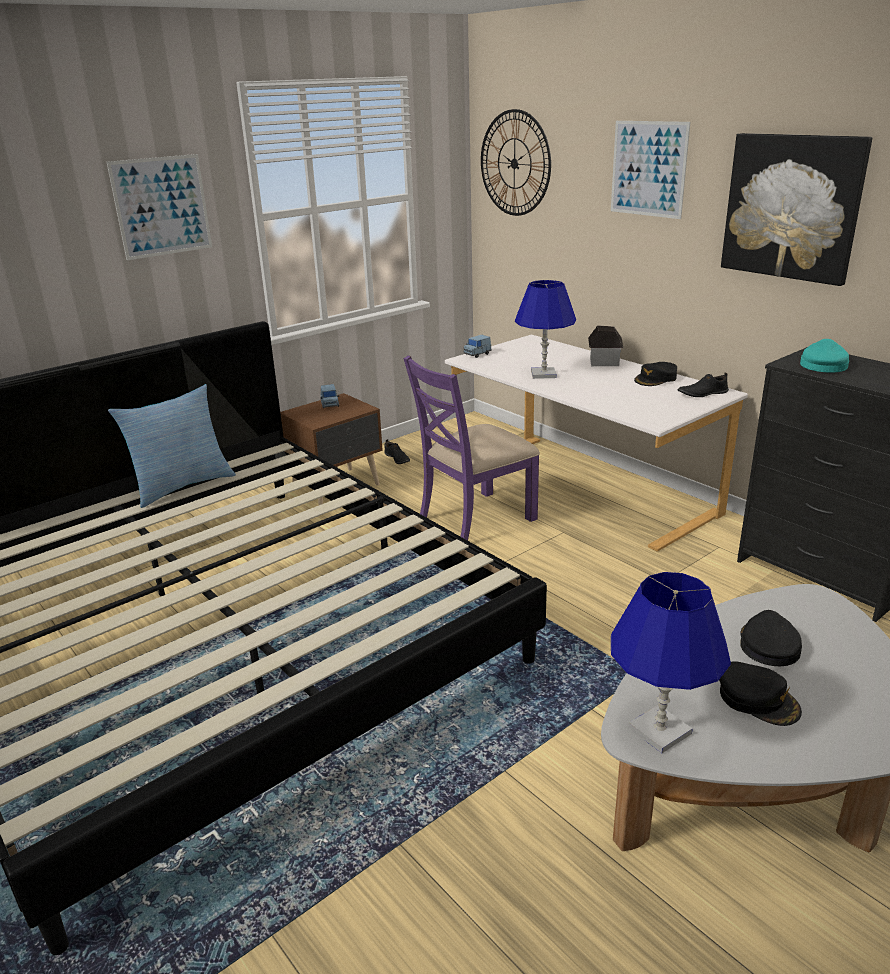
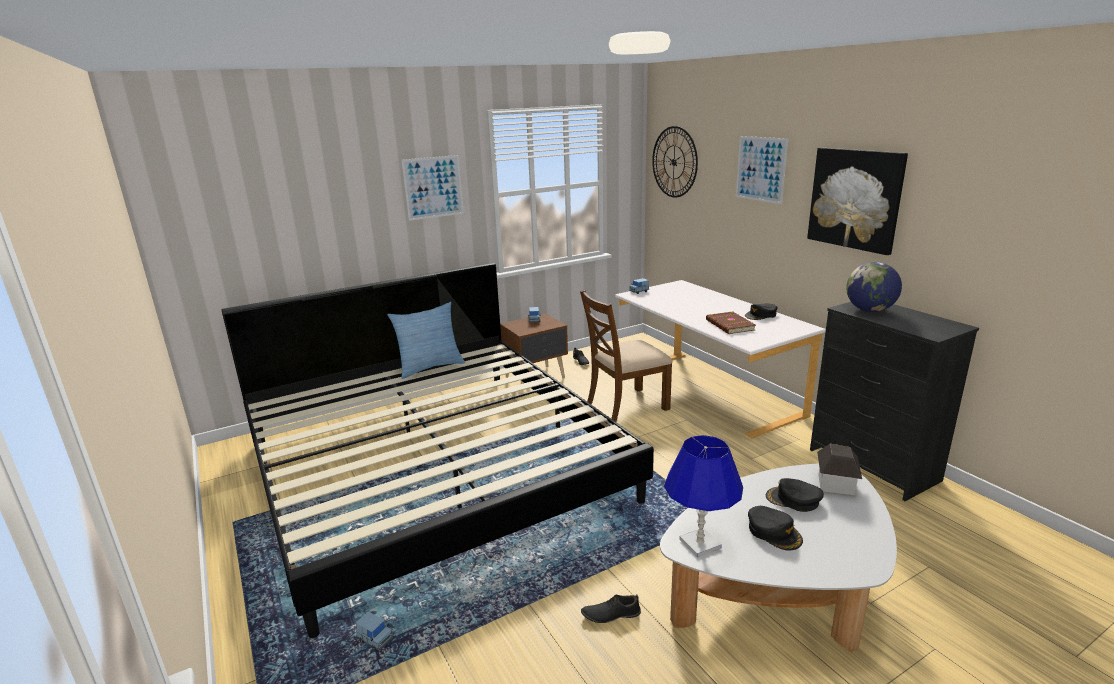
camera: 10 degrees right, 5 degrees down
purple chair [404,355,540,541] -> brown chair [580,290,673,422]
blue table lamp [515,280,576,379] -> none
toy house [588,325,623,366] -> toy house moved to [817,444,862,495]
black shoe [677,373,729,397] -> black shoe moved to [581,594,641,623]
black cap [740,610,802,666] -> black cap turned 90 degrees counterclockwise [766,478,824,512]
turquoise cap [800,339,849,373] -> globe [846,262,902,312]
none -> blue toy car [356,612,394,650]
none -> brown book [706,311,756,334]

